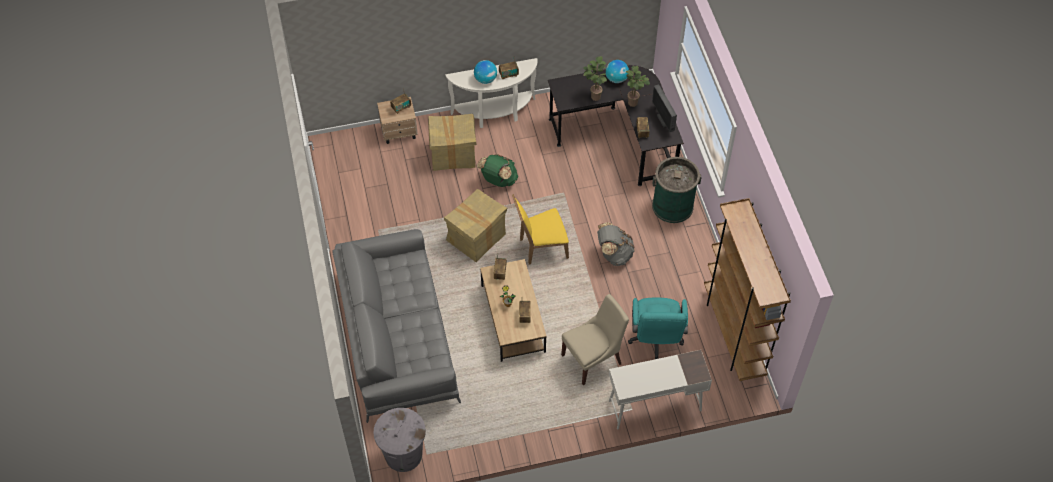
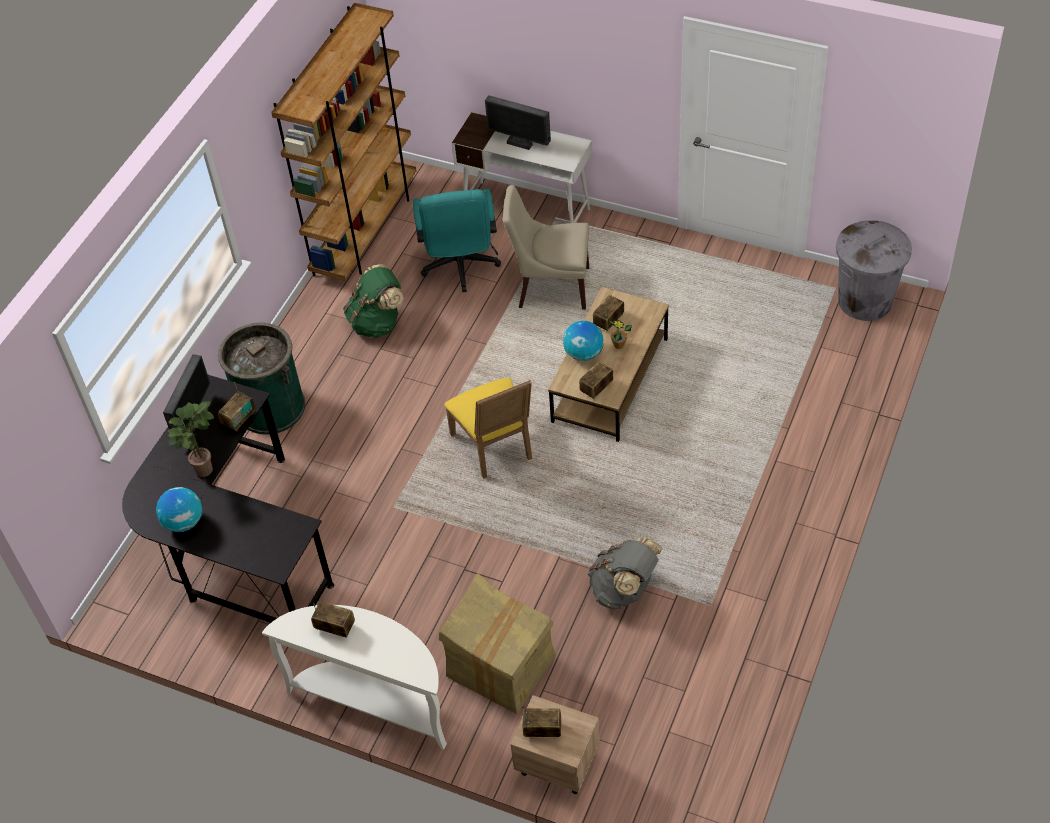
camera: 140 degrees left, 5 degrees down
grey sofa [332,229,461,423] -> none
cardboard box [444,189,507,262] -> none
globe [474,60,497,84] -> globe moved to [563,321,603,361]
green backpack [477,154,518,187] -> green backpack moved to [343,264,403,338]
yellow chair [512,194,569,265] -> yellow chair turned 45 degrees clockwise [444,378,532,479]
potted plant [583,56,607,101] -> none
grey backpack [597,222,635,266] -> grey backpack moved to [588,538,662,609]
turquoise office chair [628,298,688,359] -> turquoise office chair turned 135 degrees clockwise [413,188,501,292]
none -> monitor [485,95,551,150]

